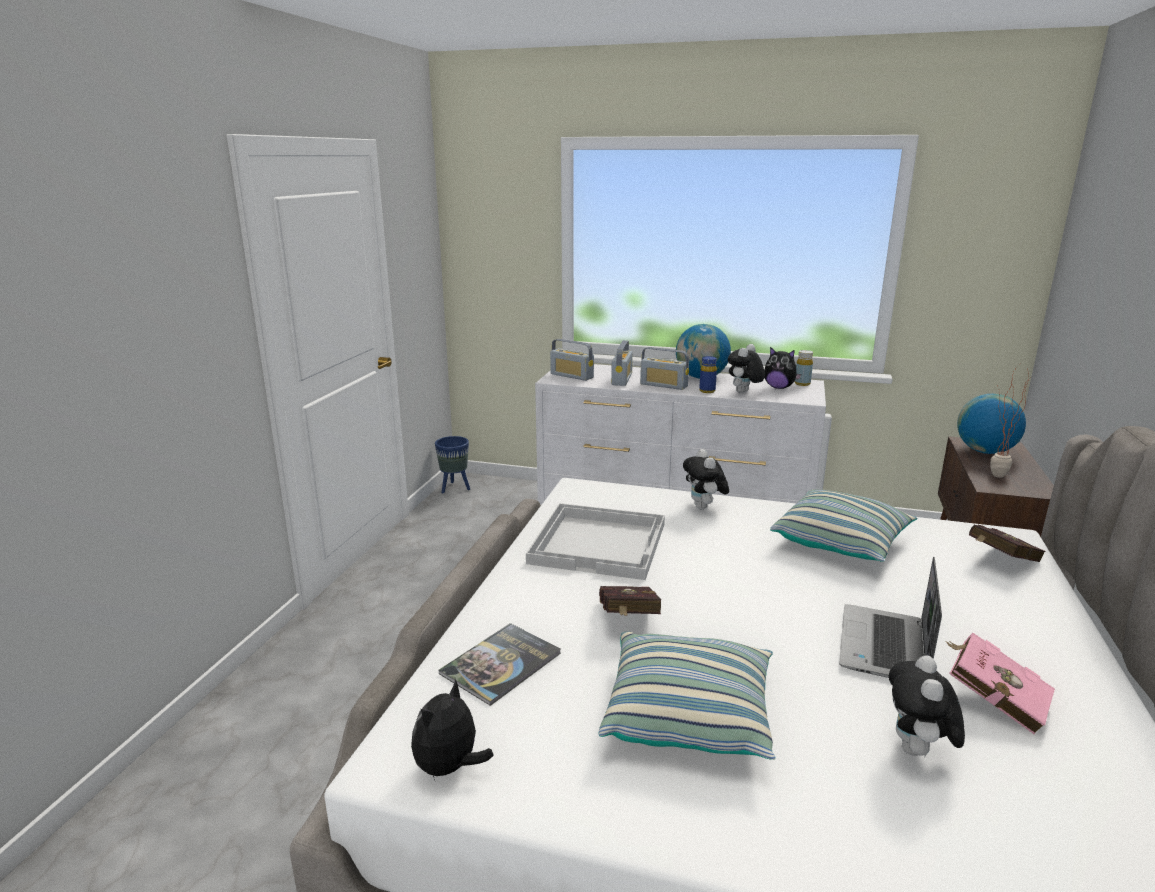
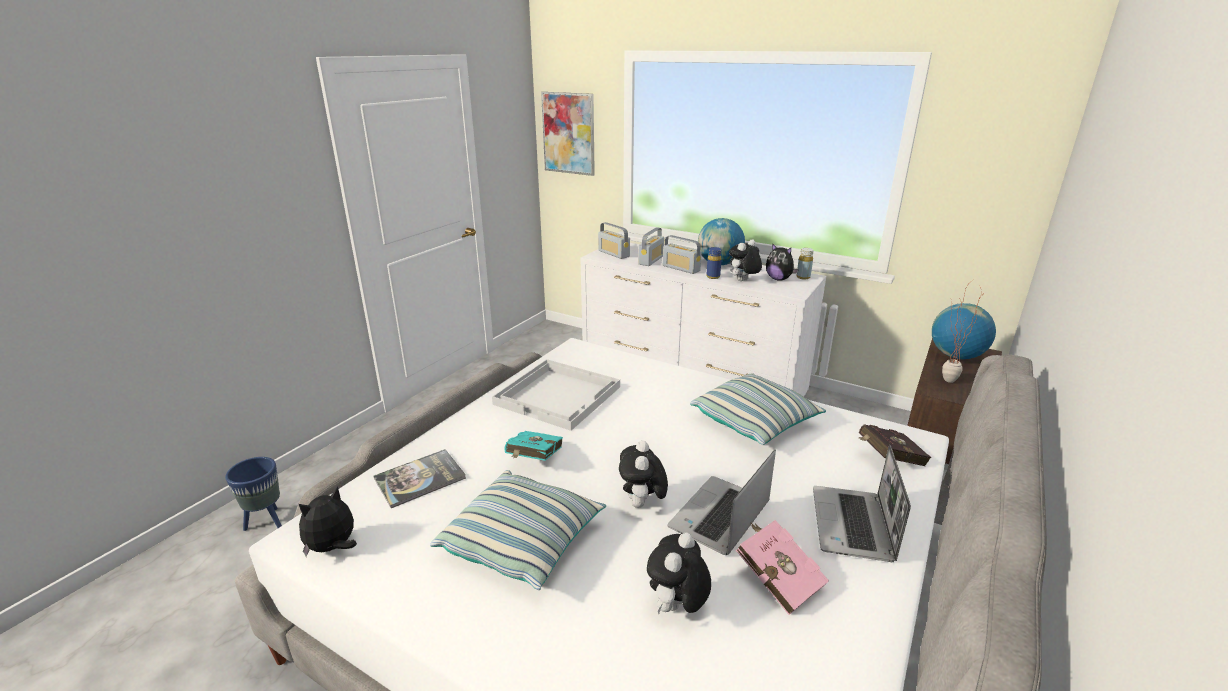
camera: 15 degrees right, 5 degrees up
blue planter [435,436,470,494] -> blue planter moved to [225,457,282,531]
red book [599,586,661,616] -> turquoise book [504,431,563,461]
plush toy [683,449,729,509] -> plush toy moved to [619,440,668,508]
none -> picture [541,92,595,176]
none -> laptop [813,445,911,562]

